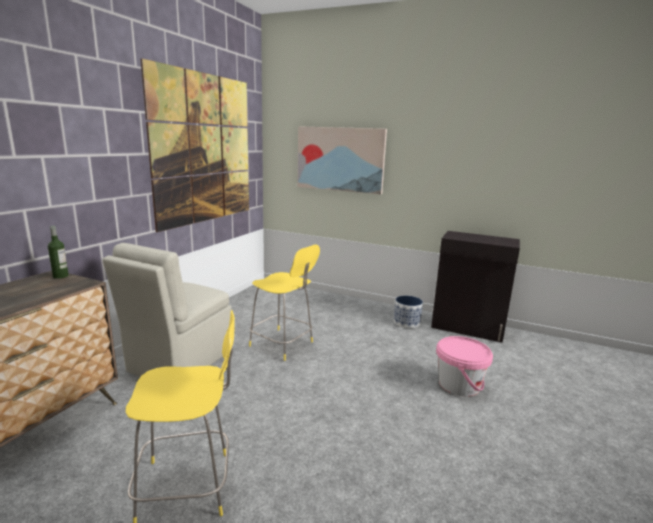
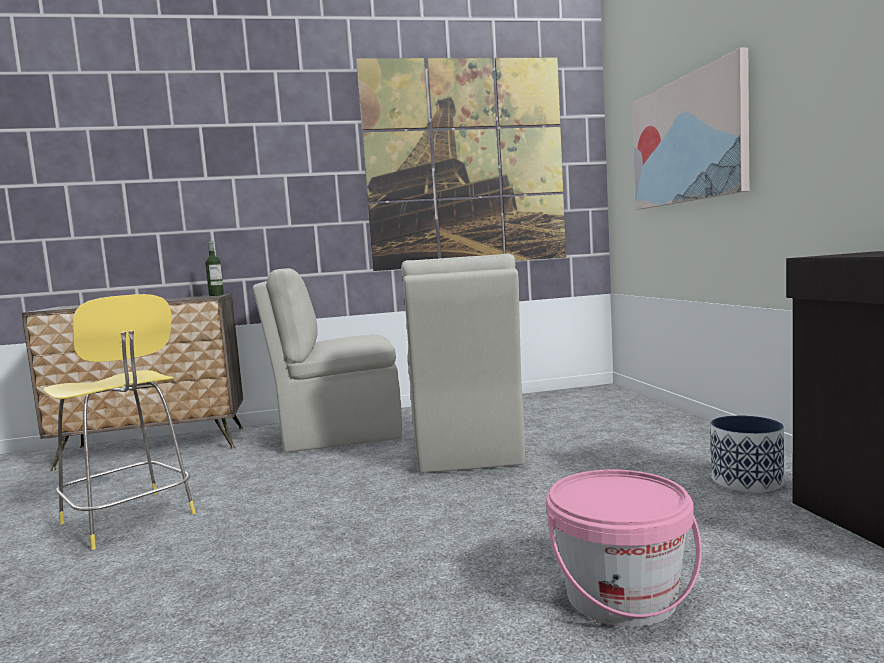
camera: 55 degrees right, 10 degrees down
yellow stool [249,245,320,361] -> beige chair [401,253,525,473]

